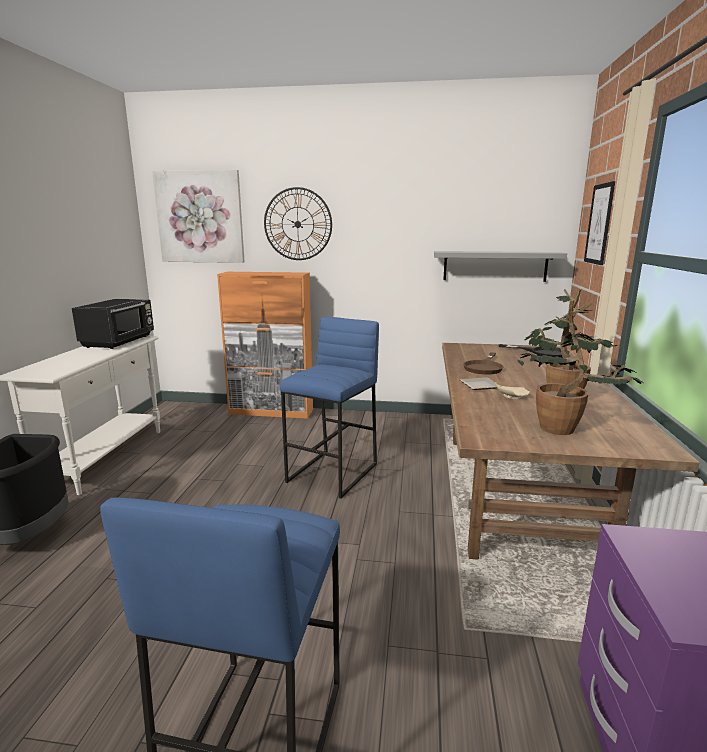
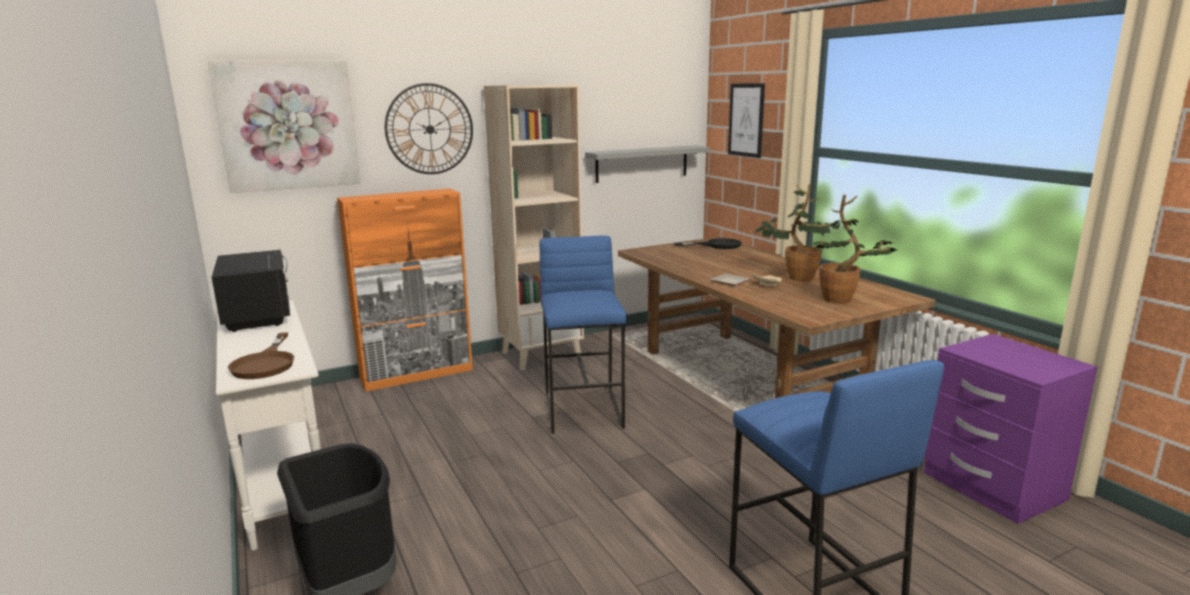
camera: 35 degrees left, 0 degrees up
brown frying pan [463,352,503,374] -> brown frying pan moved to [228,332,294,379]
none -> beige bookcase [484,84,584,371]

